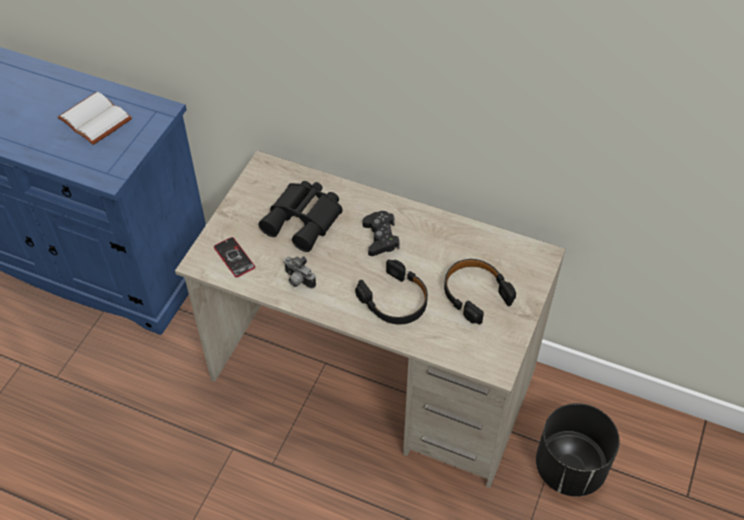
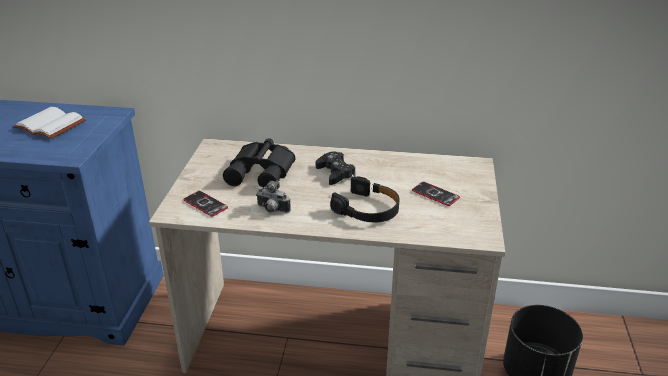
camera: 15 degrees left, 20 degrees down
black headphones [444,259,516,325] -> phone [412,182,460,206]

